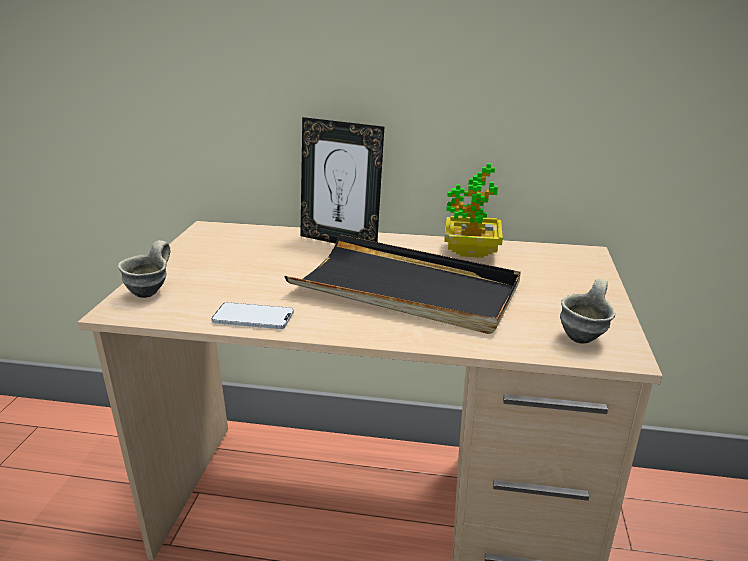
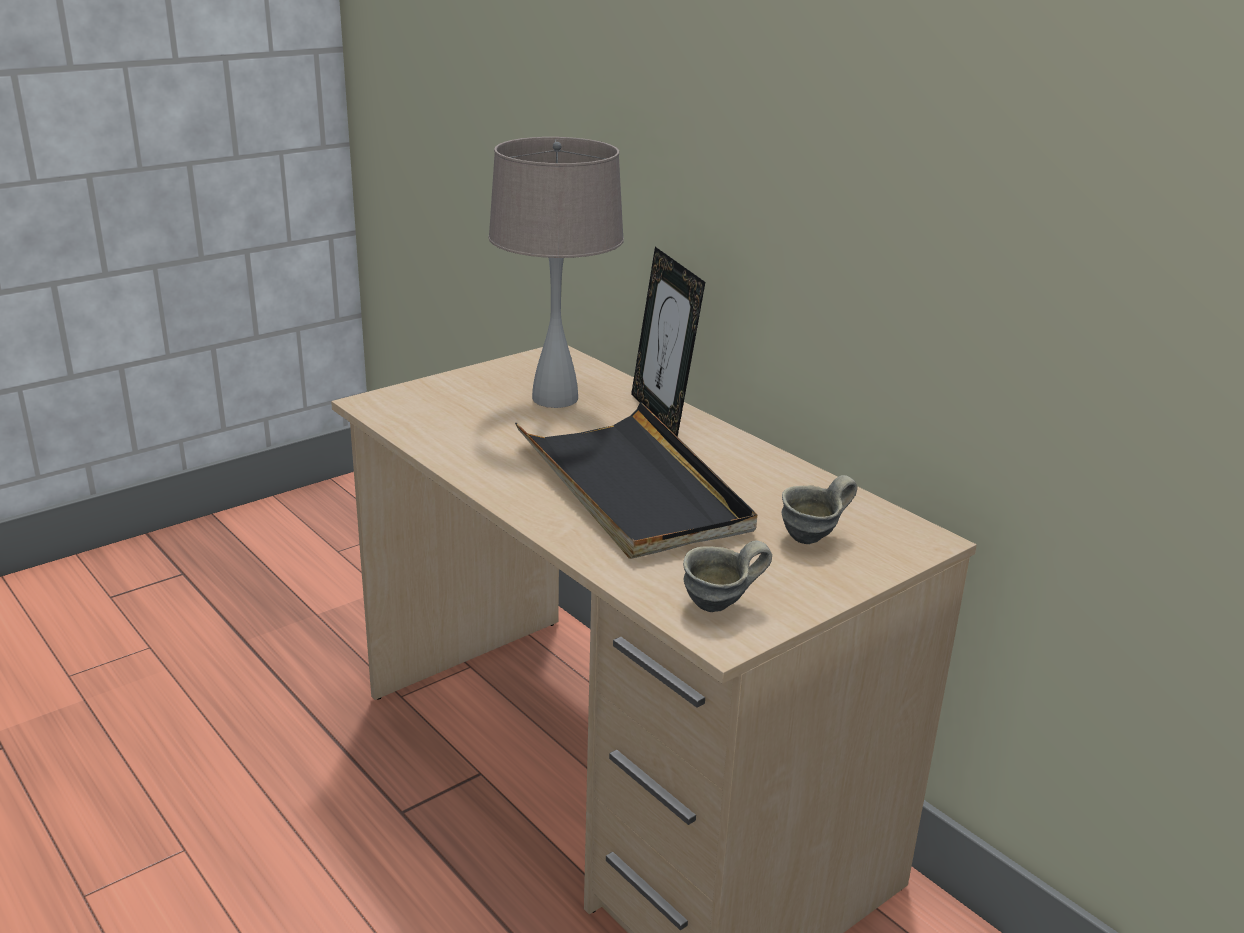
camera: 40 degrees right, 0 degrees up
grey mug [118,240,170,298] -> grey mug moved to [782,475,857,544]
phone [211,302,294,329] -> none
potted plant [444,163,503,258] -> none
none -> beige table lamp [488,137,624,408]

